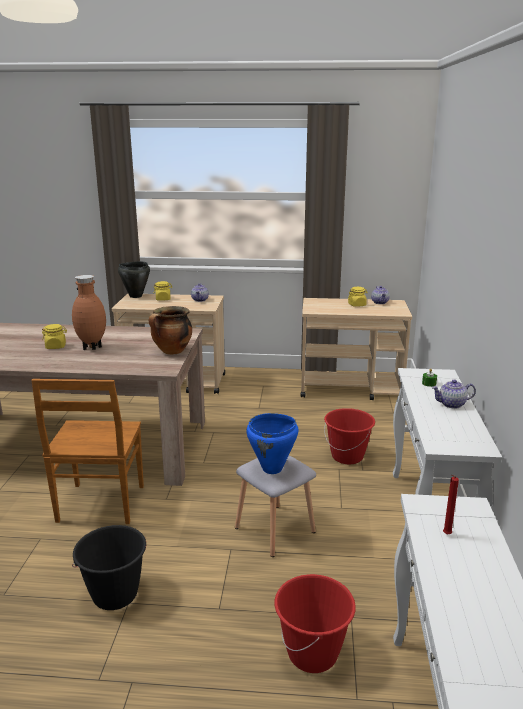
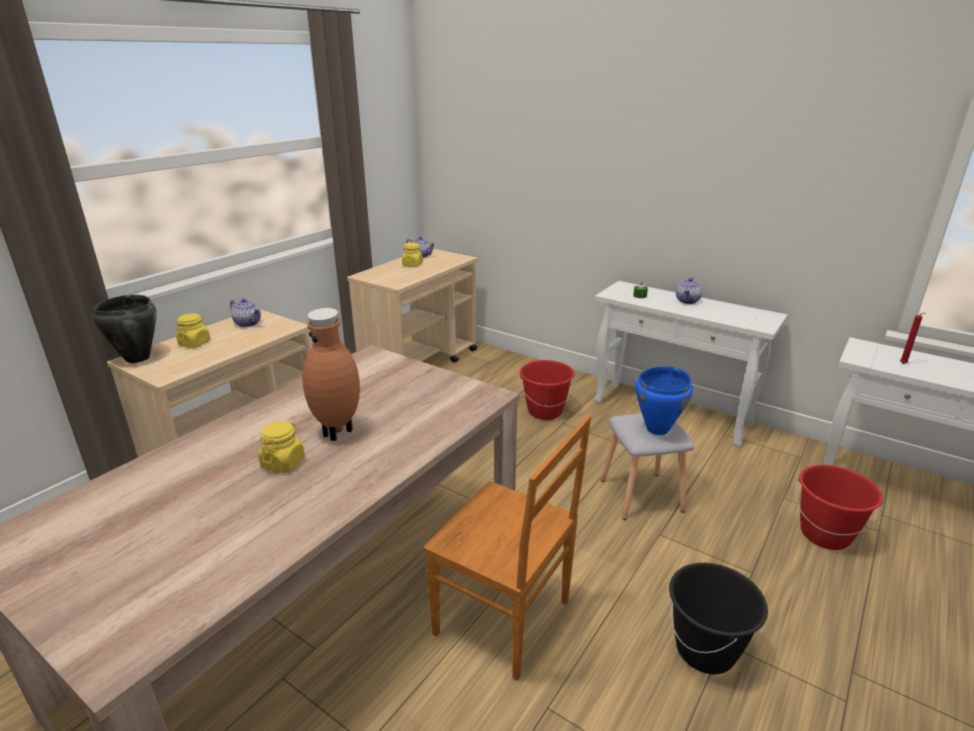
camera: 60 degrees left, 5 degrees up
cooking pot [149,306,192,355] -> none

